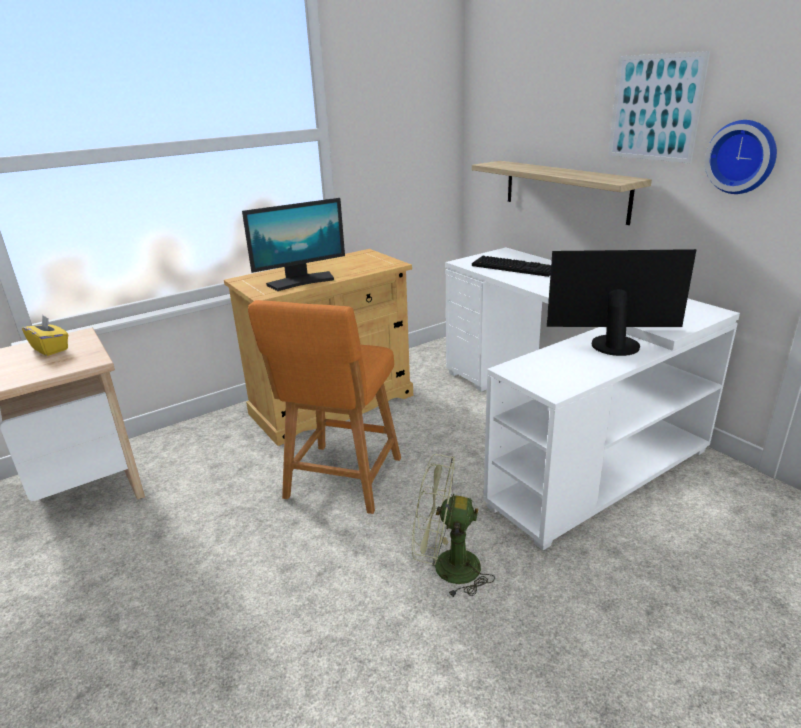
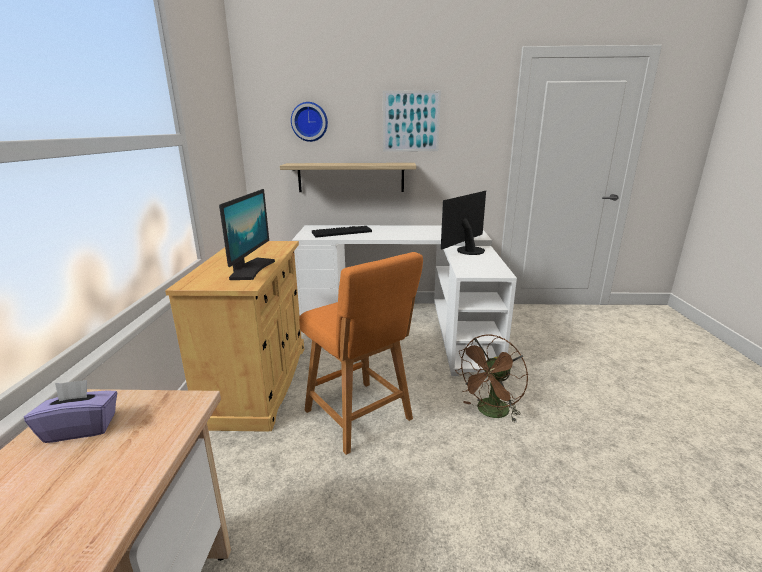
camera: 55 degrees left, 5 degrees down
yellow tissue box [22,314,68,356] -> purple tissue box [24,380,117,443]
green fan [412,454,495,598] -> brown fan [455,335,528,423]
wall clock [705,120,777,194] -> wall clock moved to [291,102,328,142]

